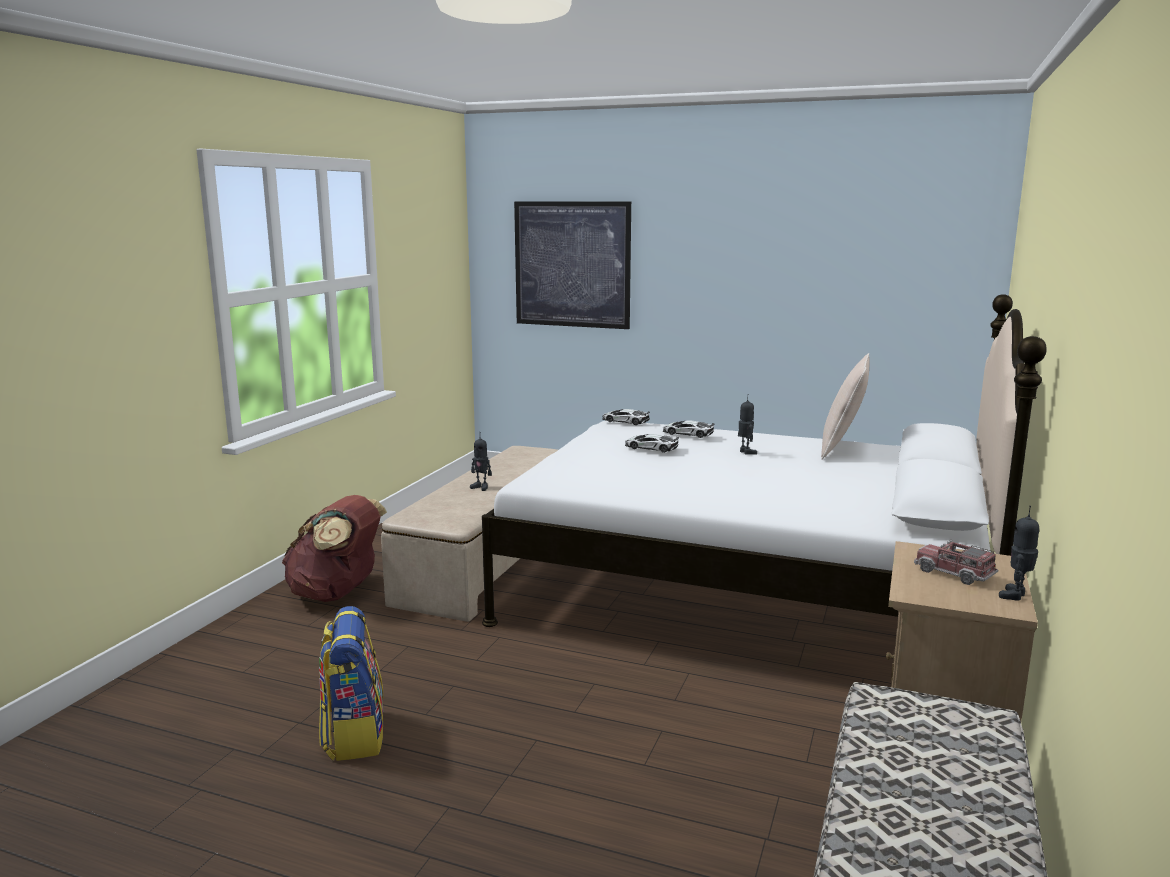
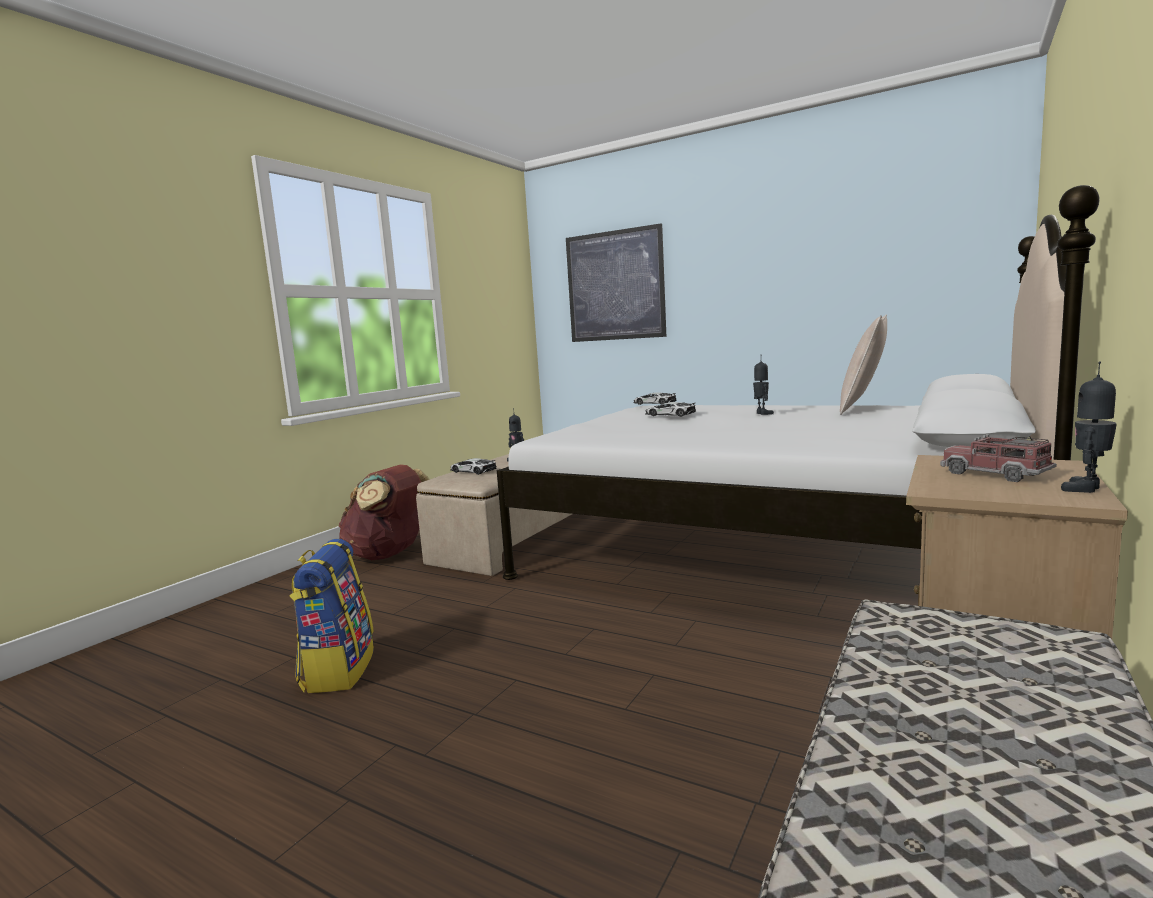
camera: 10 degrees right, 5 degrees down
toy car [663,420,714,438] -> toy car moved to [450,458,496,475]

